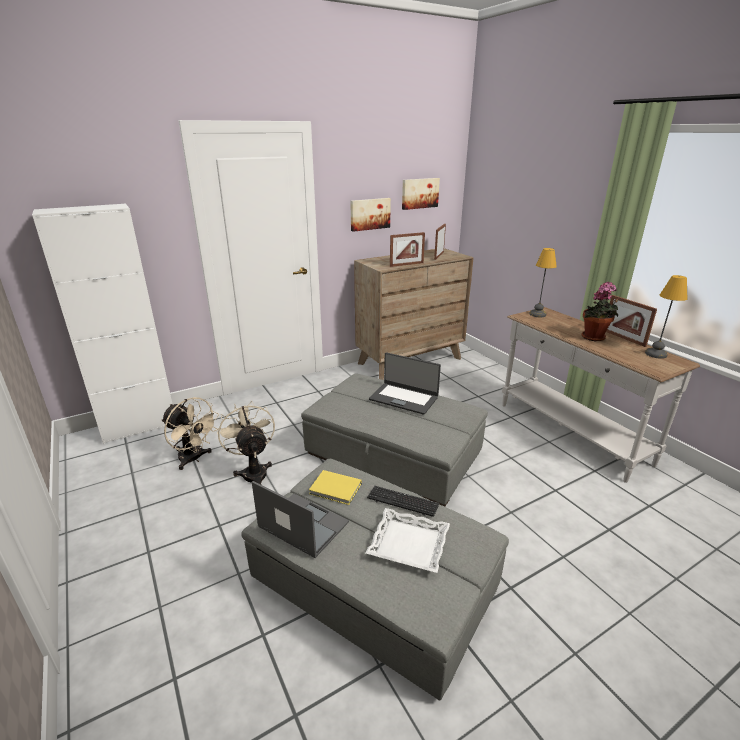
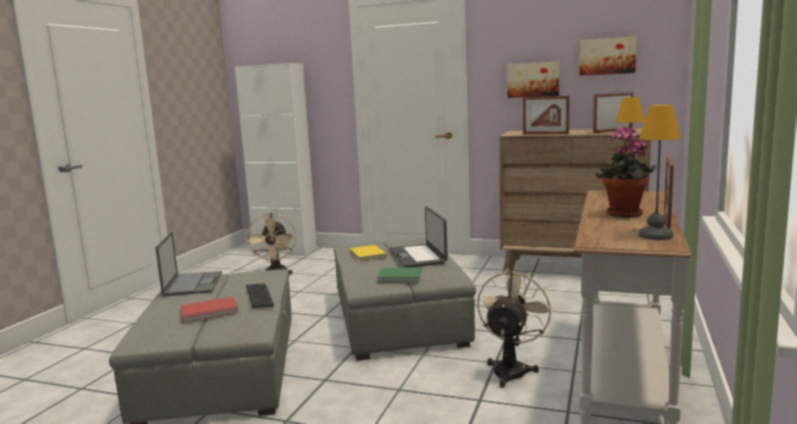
camera: 50 degrees right, 15 degrees down
beige fan [216,401,275,485] -> beige fan moved to [477,269,553,388]
yellow book [309,470,362,505] -> yellow book moved to [349,245,386,262]
white tray [366,508,450,573] -> red book [181,297,238,323]
none -> green book [377,267,421,283]

